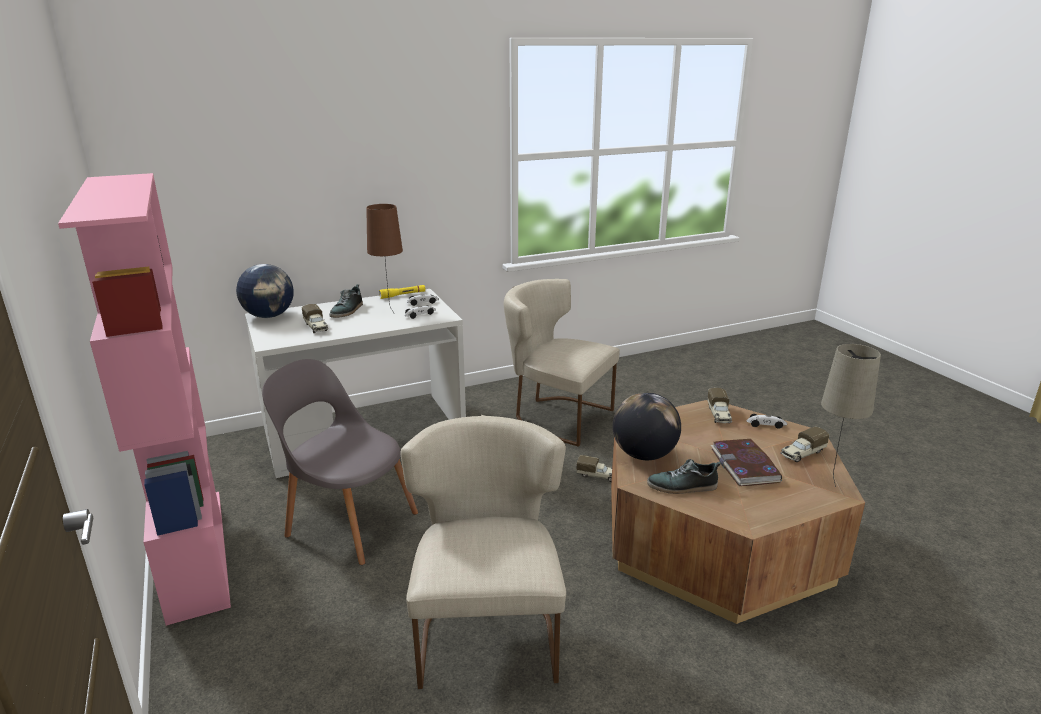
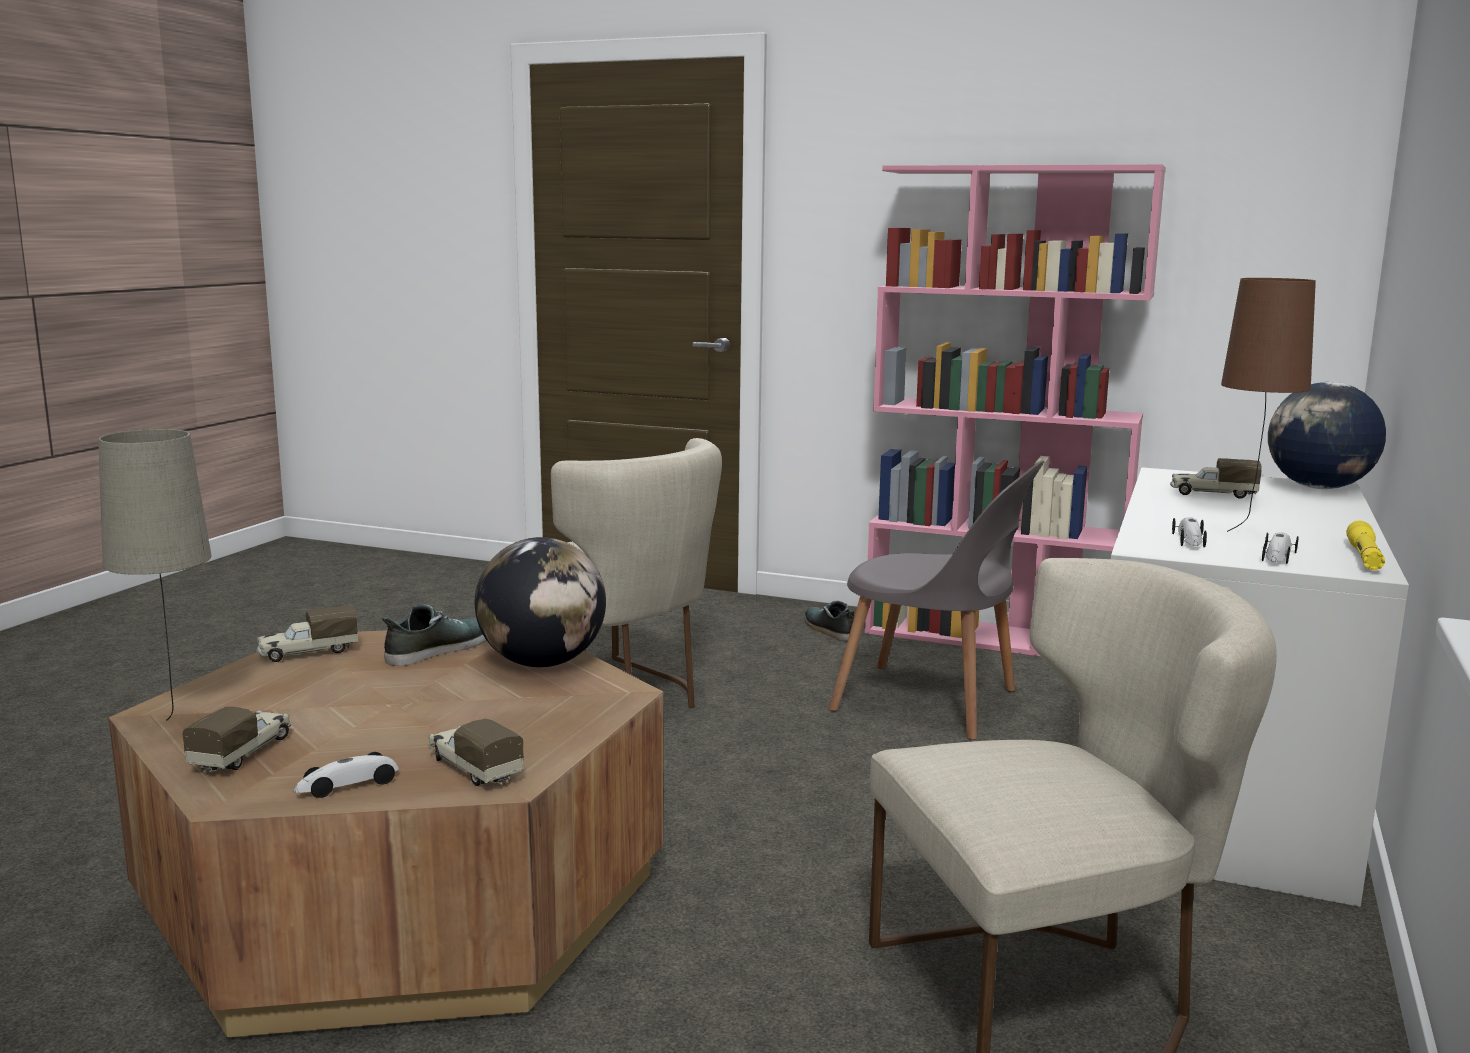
camera: 135 degrees right, 10 degrees down
grey chair [262,359,418,565] -> grey chair turned 45 degrees clockwise [829,460,1045,740]
shoe [329,284,363,318] -> shoe moved to [804,601,854,641]
toy truck [576,455,612,482] -> toy truck moved to [257,605,358,662]
book [711,439,782,486] -> none

